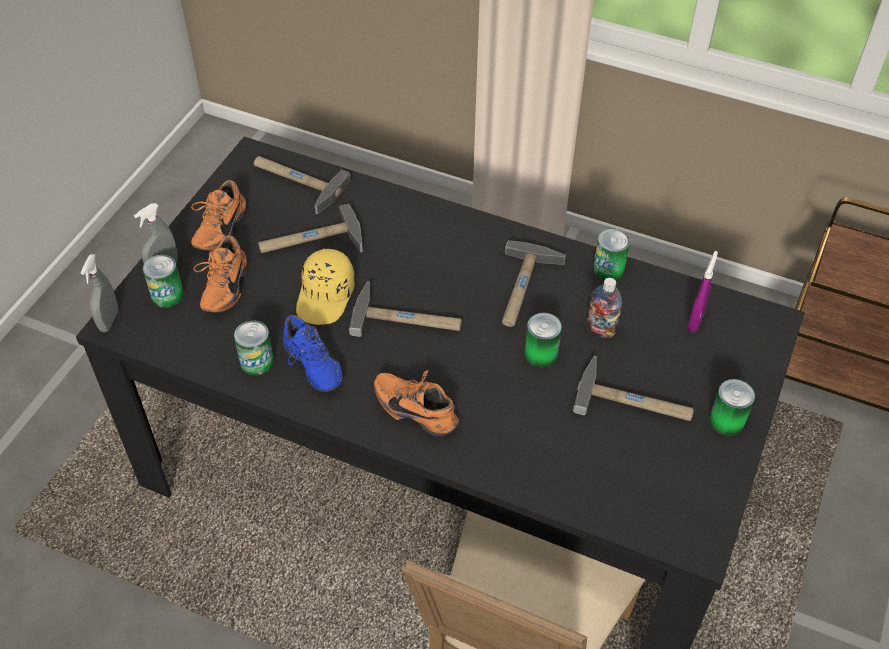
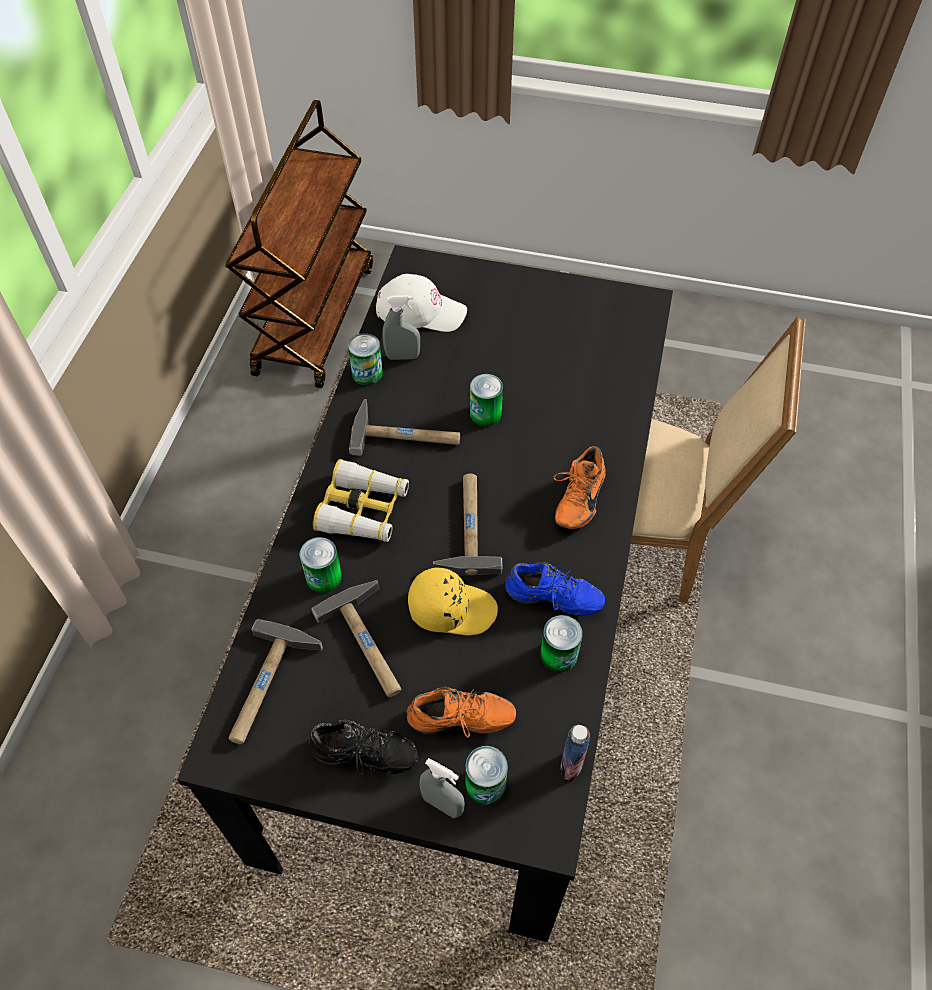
camera: 100 degrees left, 5 degrees up
grey spray bottle [81,254,119,332] -> grey spray bottle moved to [382,295,420,360]
orange shoe [191,180,246,251] -> black shoe [309,719,418,776]
blue shoe [283,315,343,392] -> blue shoe turned 60 degrees clockwise [505,562,605,616]
hammer [573,356,694,421] -> none
bottle [587,278,622,338] -> bottle moved to [561,725,590,781]
purple spray bottle [687,251,718,332] -> white cap [376,274,467,332]
can [709,379,755,435] -> can moved to [300,537,342,593]
none -> binoculars [313,459,409,542]

